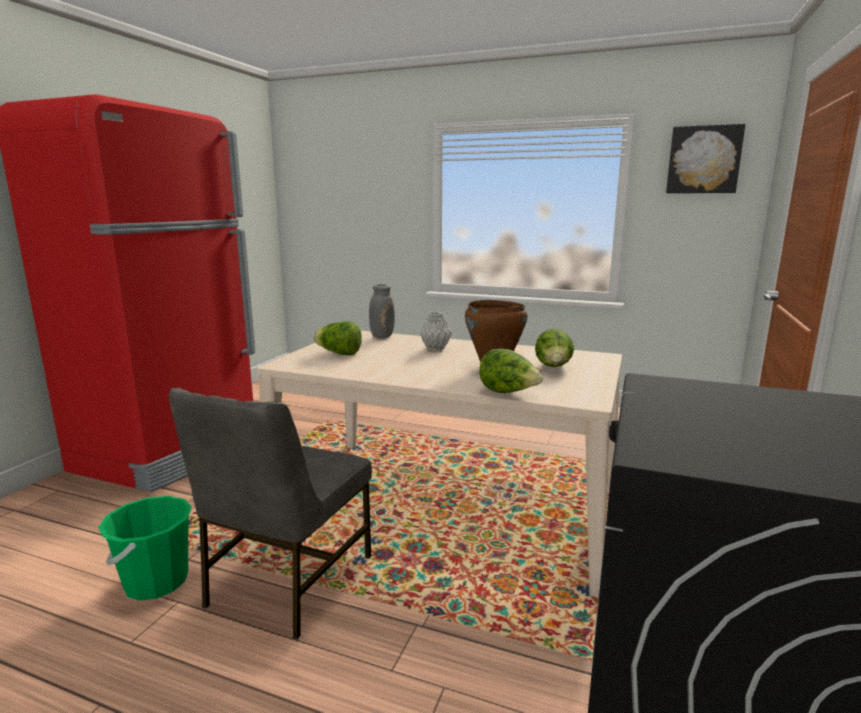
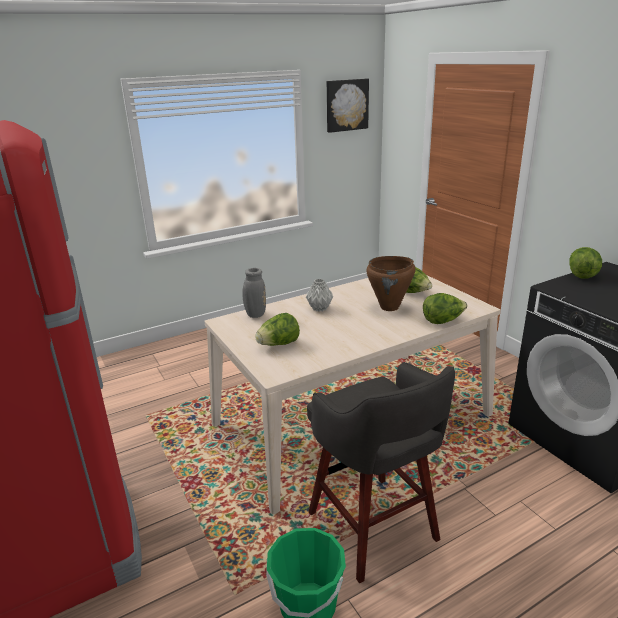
camera: 50 degrees left, 10 degrees up
grey chair [169,388,372,639] -> grey stool [307,362,455,583]
none -> lettuce [569,247,602,279]

